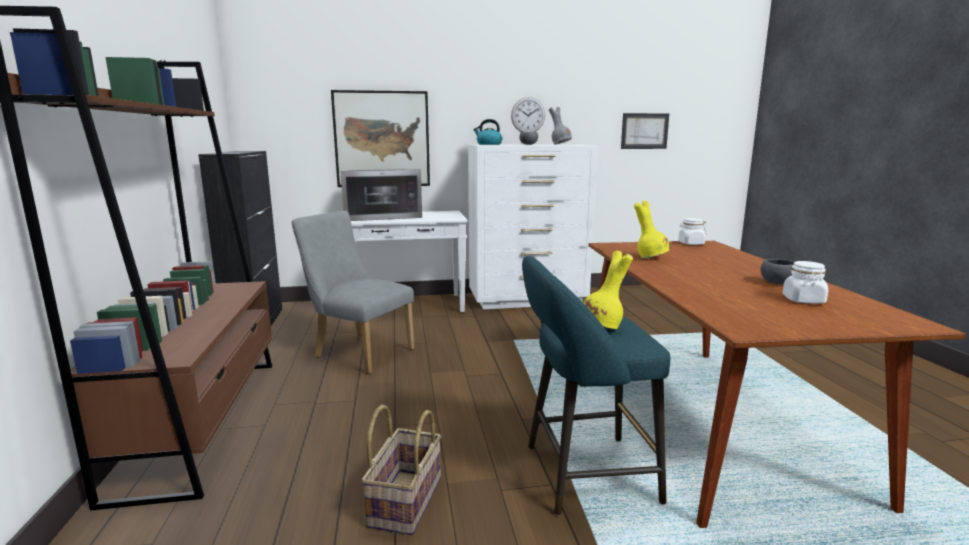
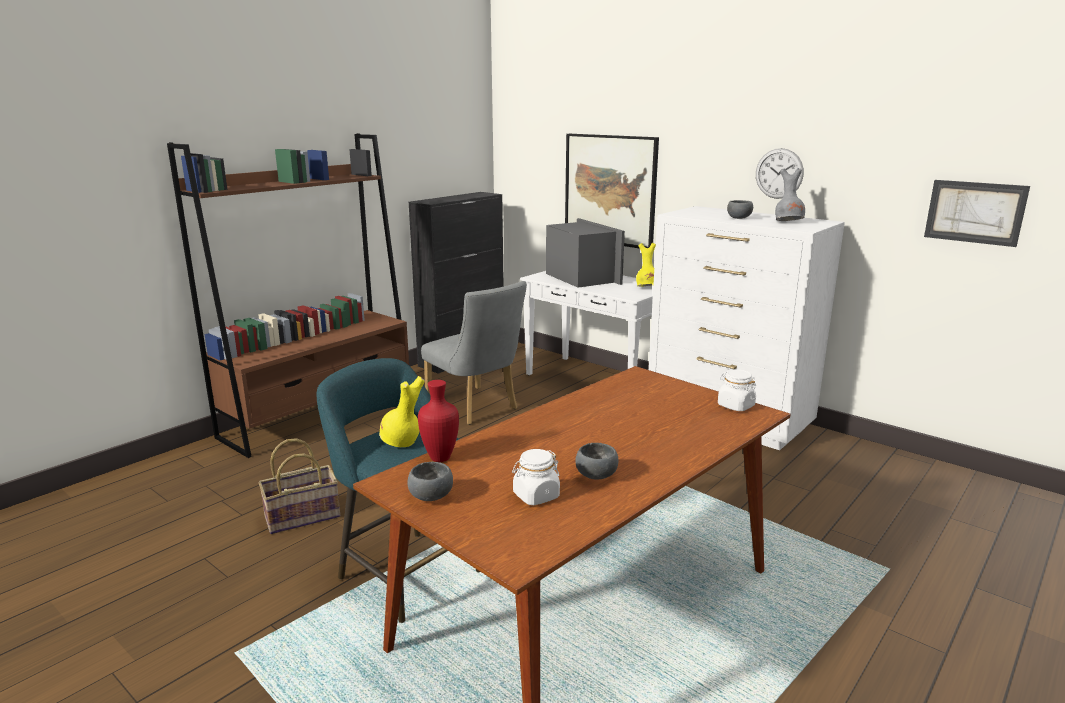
camera: 50 degrees right, 5 degrees up
grey chair [291,211,414,374] -> grey chair turned 150 degrees clockwise [421,281,527,425]
microwave [340,169,422,221] -> microwave turned 150 degrees counterclockwise [546,218,625,288]
kettle [474,119,503,145] -> none
yellow vase [634,201,669,259] -> yellow vase moved to [636,243,656,286]
none -> grey bowl [408,462,453,501]
none -> red vase [418,380,459,462]

